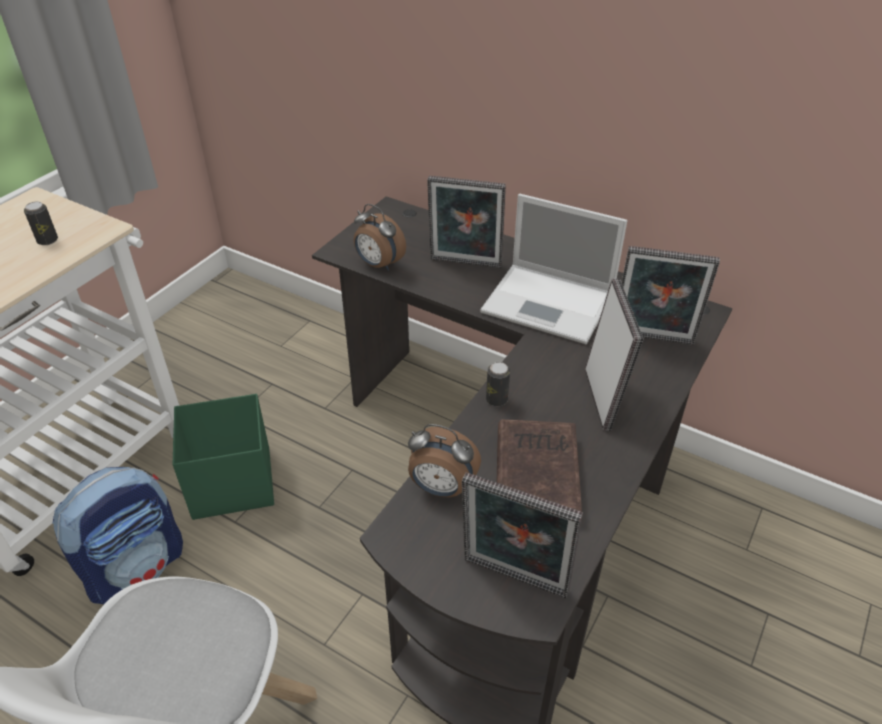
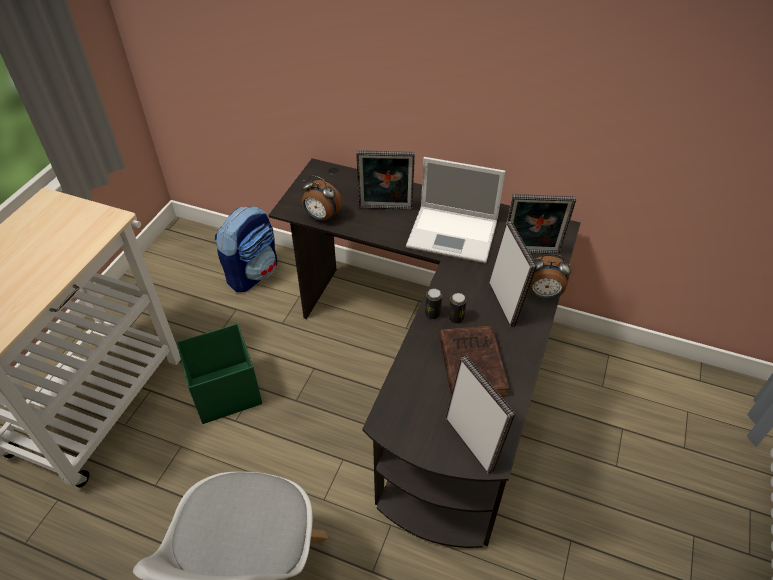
camera: 10 degrees left, 5 degrees up
can [24,201,58,245] -> can moved to [448,293,467,324]
backpack [53,467,183,604] -> backpack moved to [215,206,278,292]
alarm clock [408,424,481,497] -> alarm clock moved to [529,254,571,299]
picture frame [462,473,583,598] -> picture frame turned 135 degrees counterclockwise [446,356,515,475]

